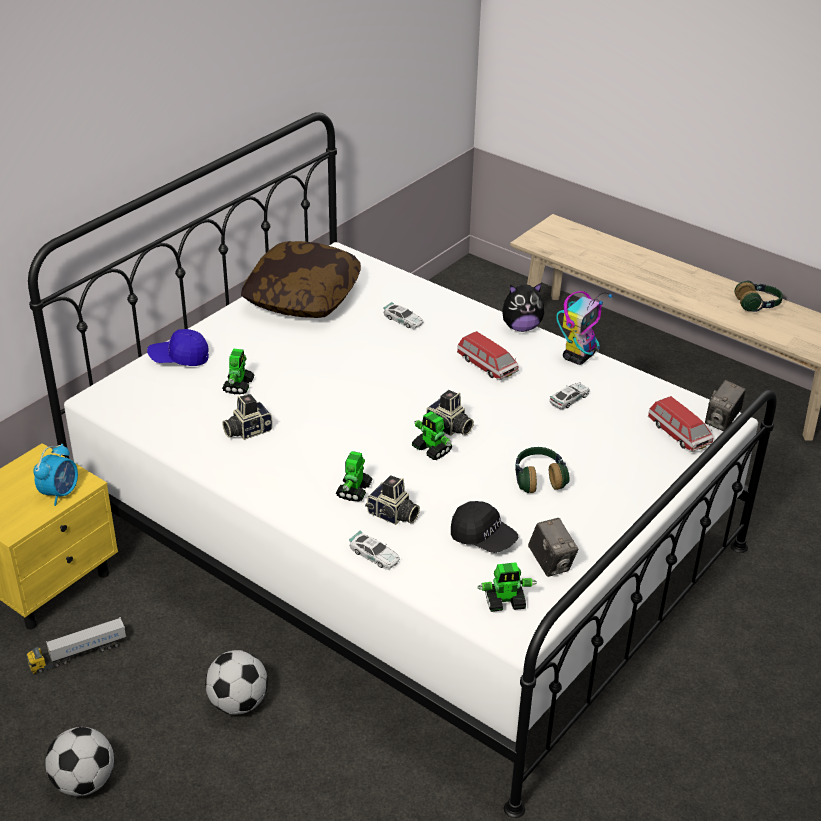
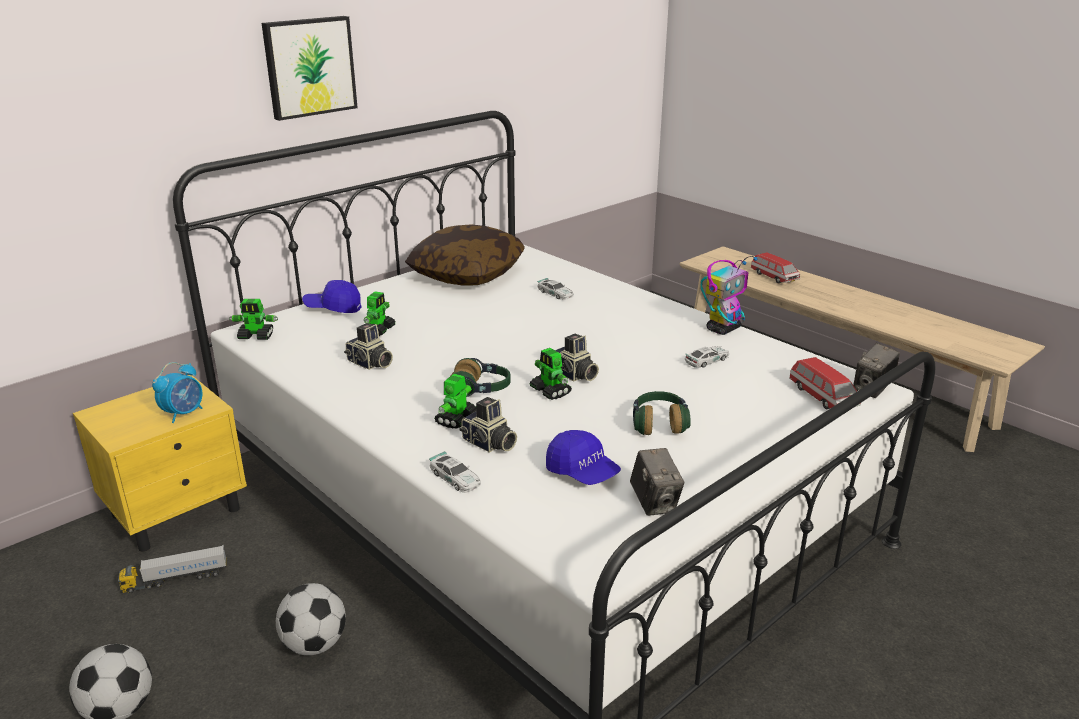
camera: 10 degrees right, 10 degrees down
camera [223,394,273,440] -> camera turned 120 degrees counterclockwise [344,323,393,370]
black cap [451,501,518,553] -> blue cap [546,430,621,485]
toy car [457,331,519,380] -> toy car moved to [751,252,800,283]
toy robot [477,562,537,612] -> toy robot moved to [229,299,278,340]
plush toy [502,283,544,332] -> none
headphones [735,281,783,312] -> headphones moved to [451,358,511,397]
none -> picture [262,16,358,121]

